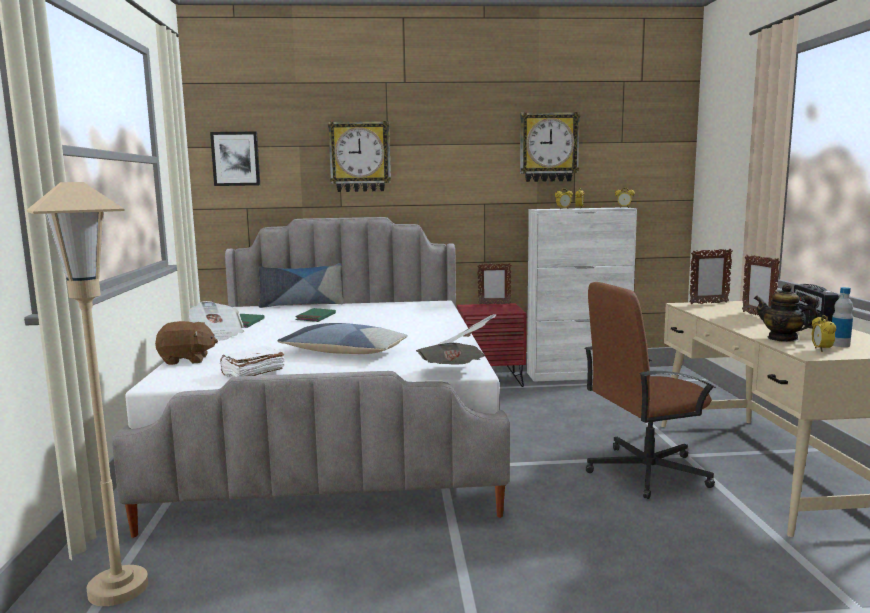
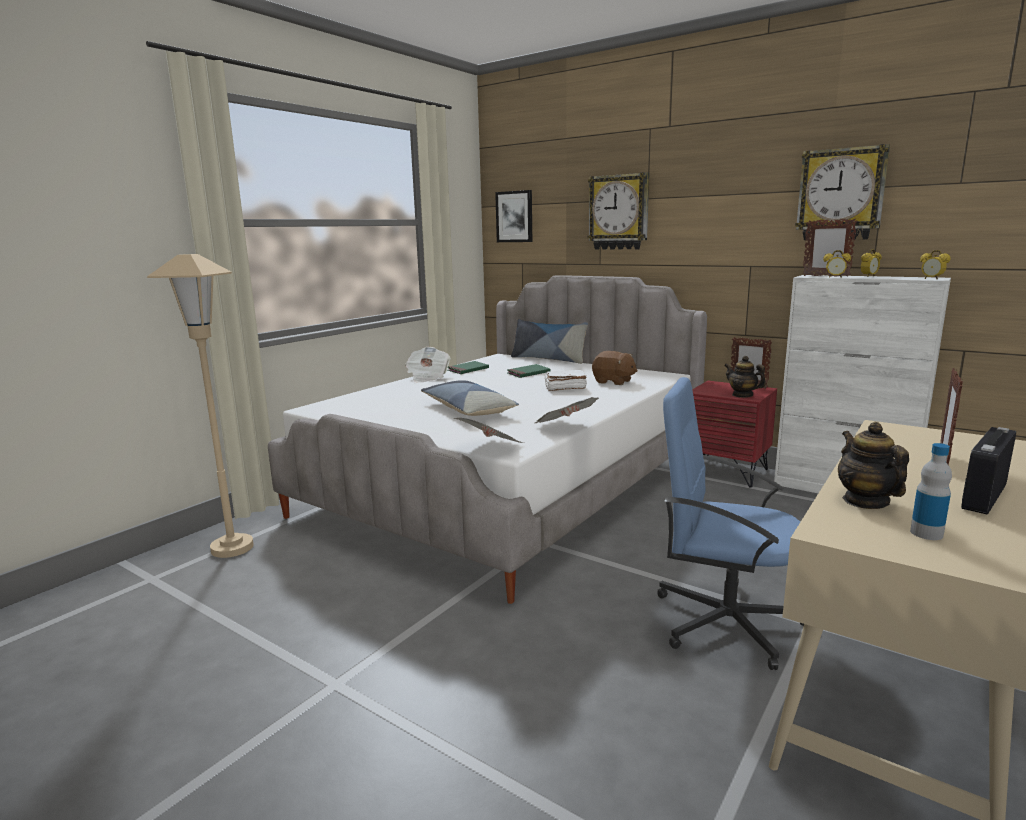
camera: 40 degrees right, 5 degrees up
brown plush toy [155,321,218,365] -> brown plush toy moved to [592,351,638,385]
white book [220,346,285,377] -> white book moved to [544,370,587,391]
brown office chair [585,282,716,499] -> blue office chair [657,377,804,670]
picture frame [689,248,732,304] -> picture frame moved to [803,218,857,277]
alarm clock [812,315,836,352] -> none
none -> teapot [724,356,766,398]

